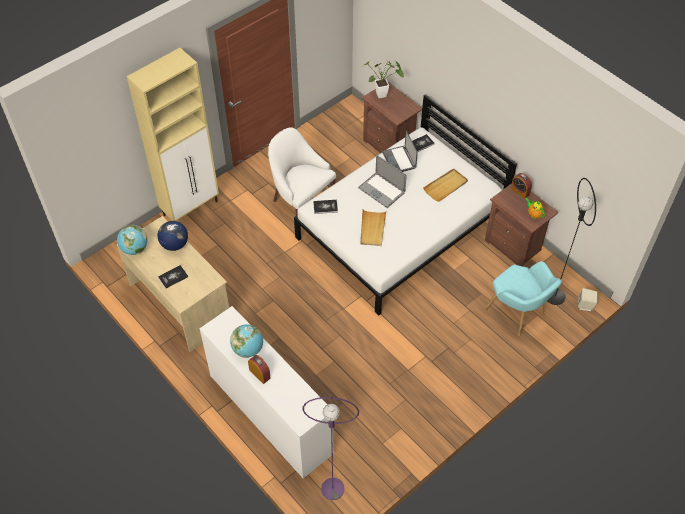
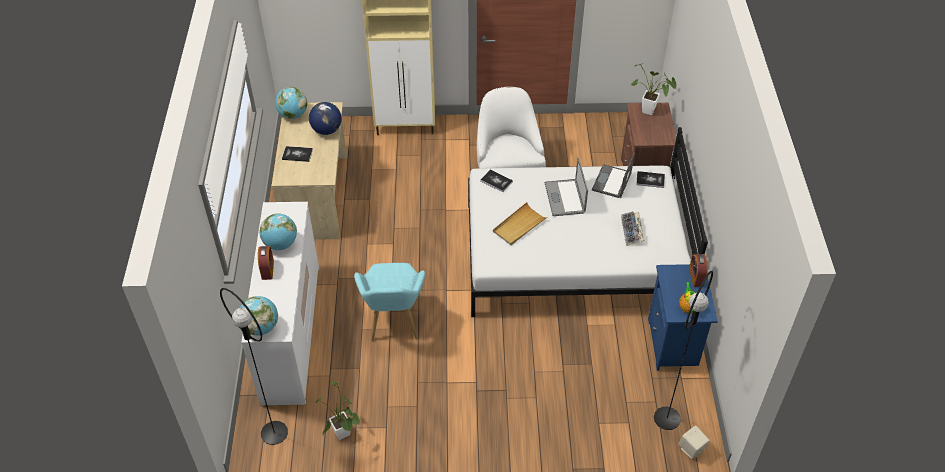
camera: 40 degrees right, 5 degrees down
purple floor lamp [303,397,359,500] -> black floor lamp [220,288,288,445]
beige tray [423,168,468,202] -> keyboard [621,212,644,246]
turquoise armchair [483,261,562,336] -> turquoise armchair moved to [354,263,425,341]
brown nightstand [485,183,558,266] -> blue nightstand [648,264,718,371]
none -> globe [240,296,278,335]
none -> potted plant [315,381,360,440]

